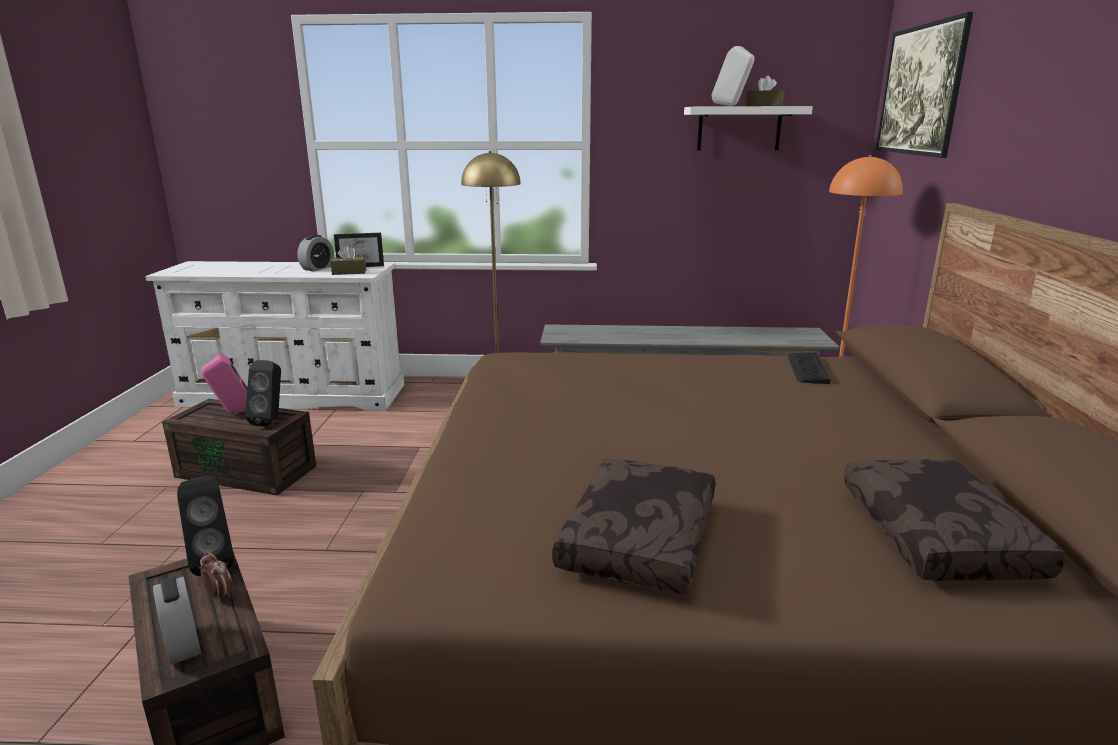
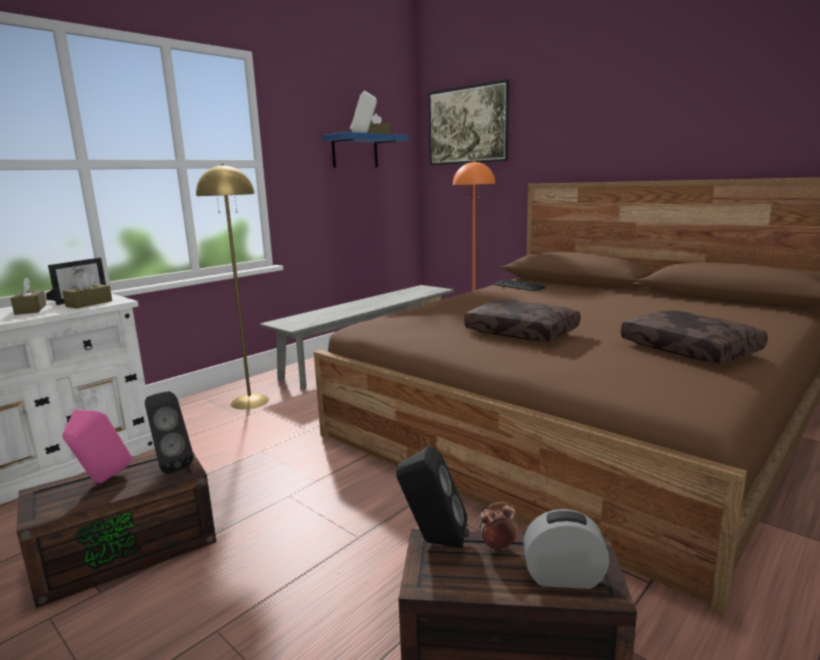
camera: 50 degrees left, 5 degrees down
alarm clock [297,235,334,271] -> brown tissue box [10,277,47,315]
white shelf [684,106,813,151] -> blue shelf [322,132,409,168]
brown pillow [844,459,1065,581] -> brown pillow moved to [464,300,581,342]

